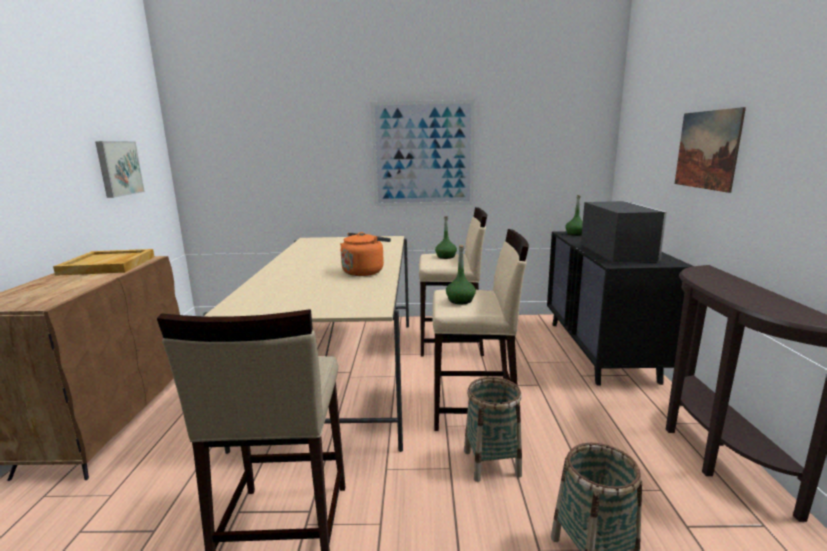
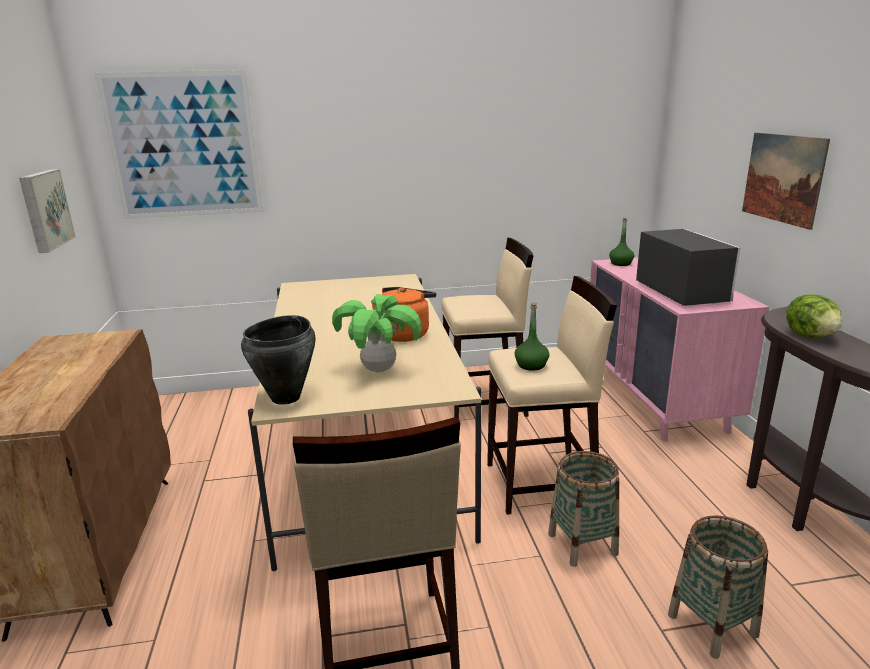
camera: 10 degrees left, 5 degrees up
beige tray [53,249,155,276] -> none
picture [371,100,475,206] -> picture moved to [95,70,263,219]
green bottle [435,216,457,259] -> none
black dresser [547,231,693,386] -> pink dresser [590,257,769,442]
none -> black cooking pot [241,315,315,405]
none -> potted plant [332,294,422,373]
none -> lettuce [786,295,842,337]

